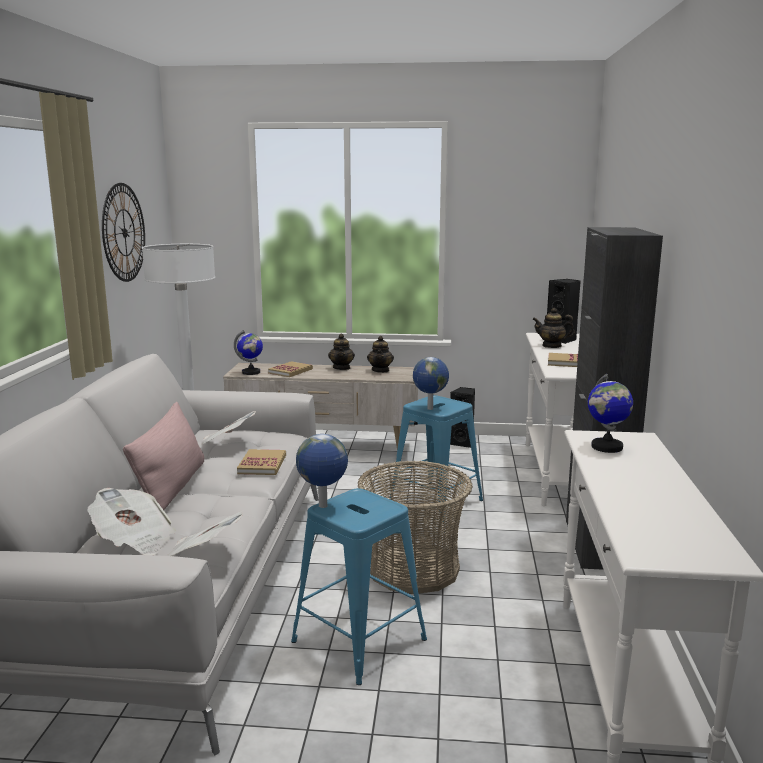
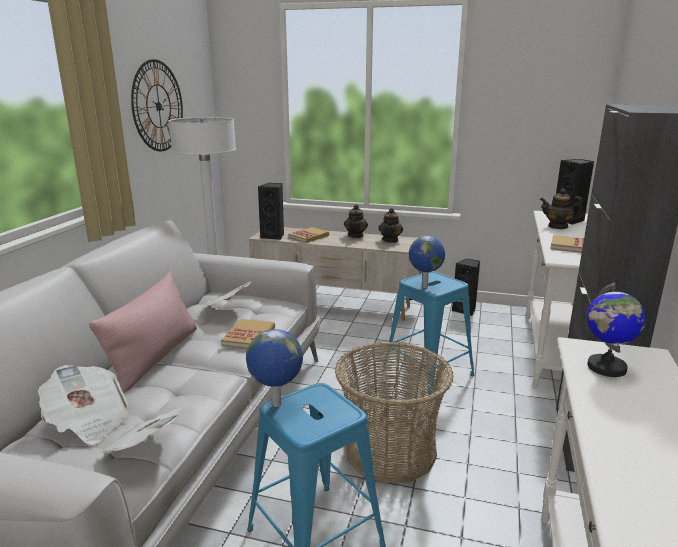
camera: 10 degrees right, 5 degrees up
globe [234,330,263,375] -> black speaker [258,183,284,240]

